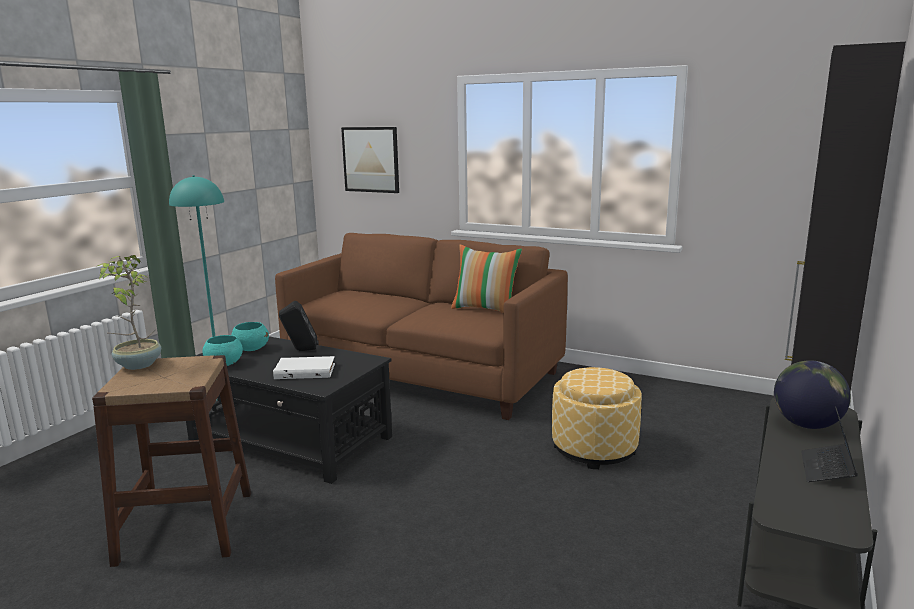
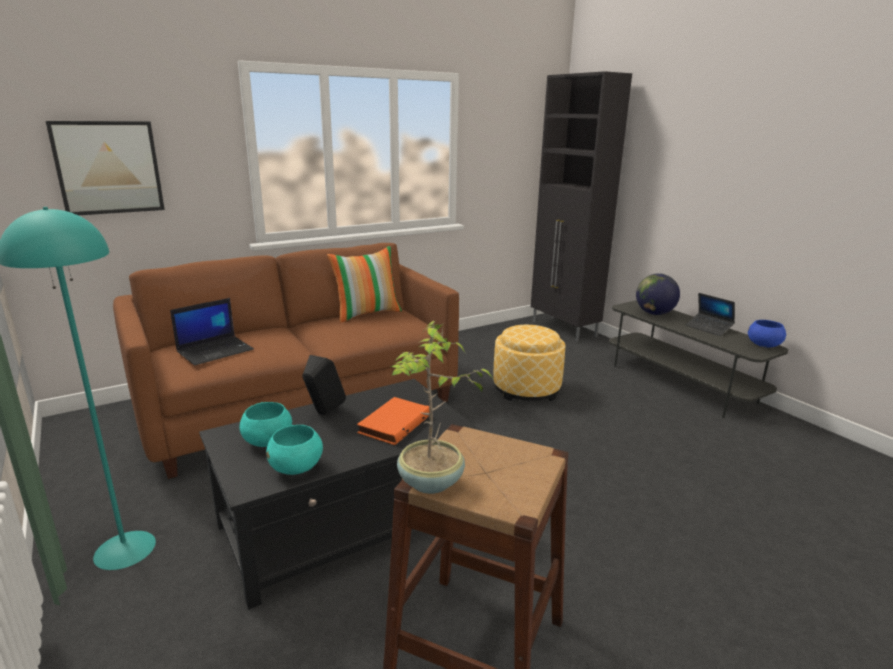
camera: 60 degrees left, 5 degrees up
white book [273,356,335,379] -> orange book [357,397,429,445]
none -> laptop [170,298,254,365]
none -> blue bowl [748,320,786,348]

